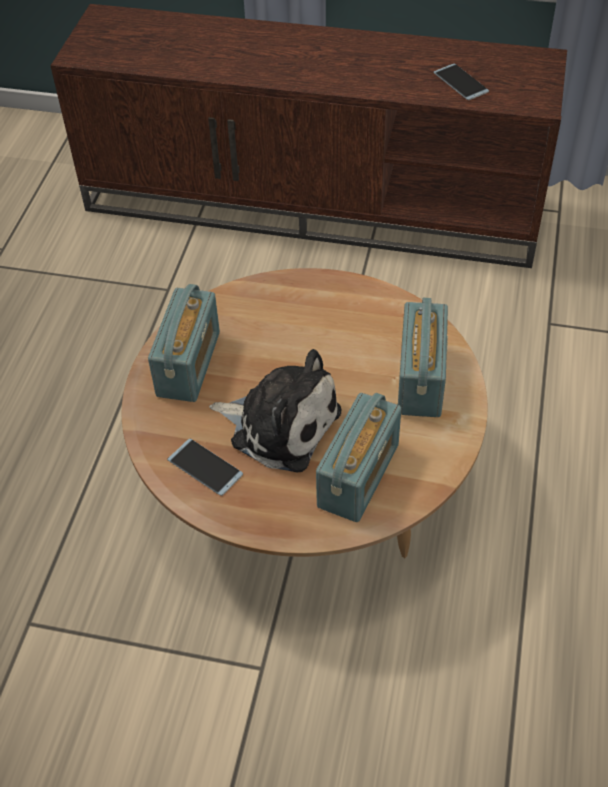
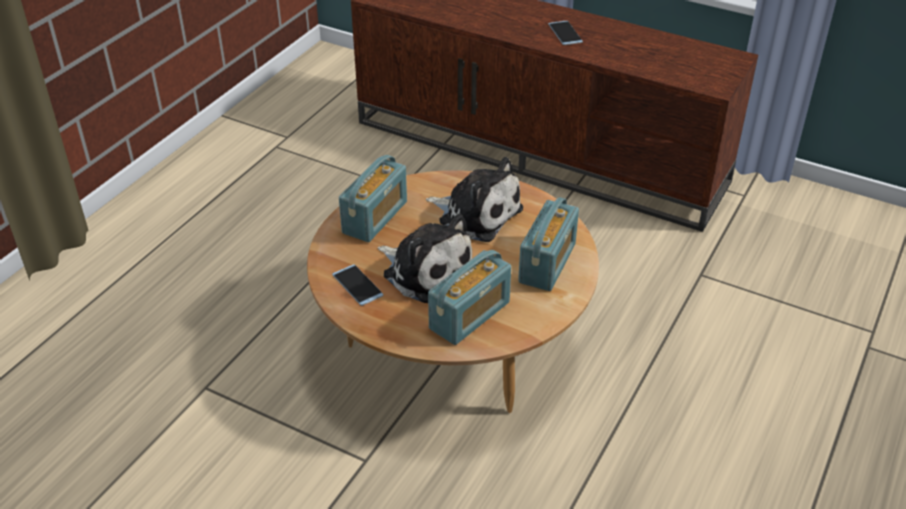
camera: 15 degrees right, 10 degrees down
phone [433,64,489,100] -> phone moved to [548,21,583,45]
none -> plush toy [426,157,523,242]

